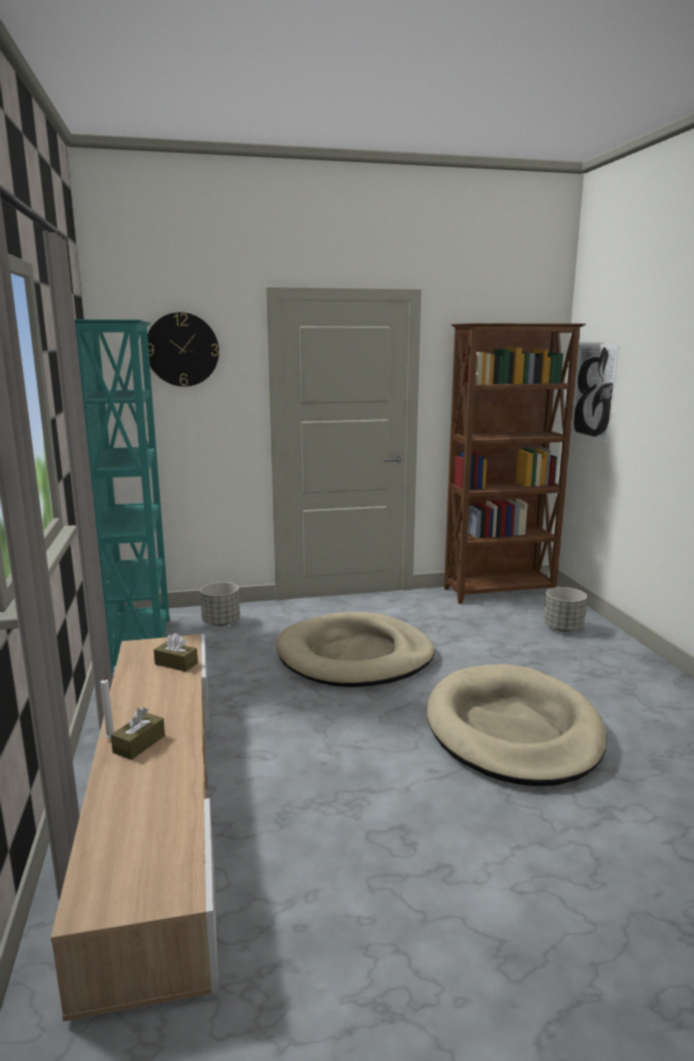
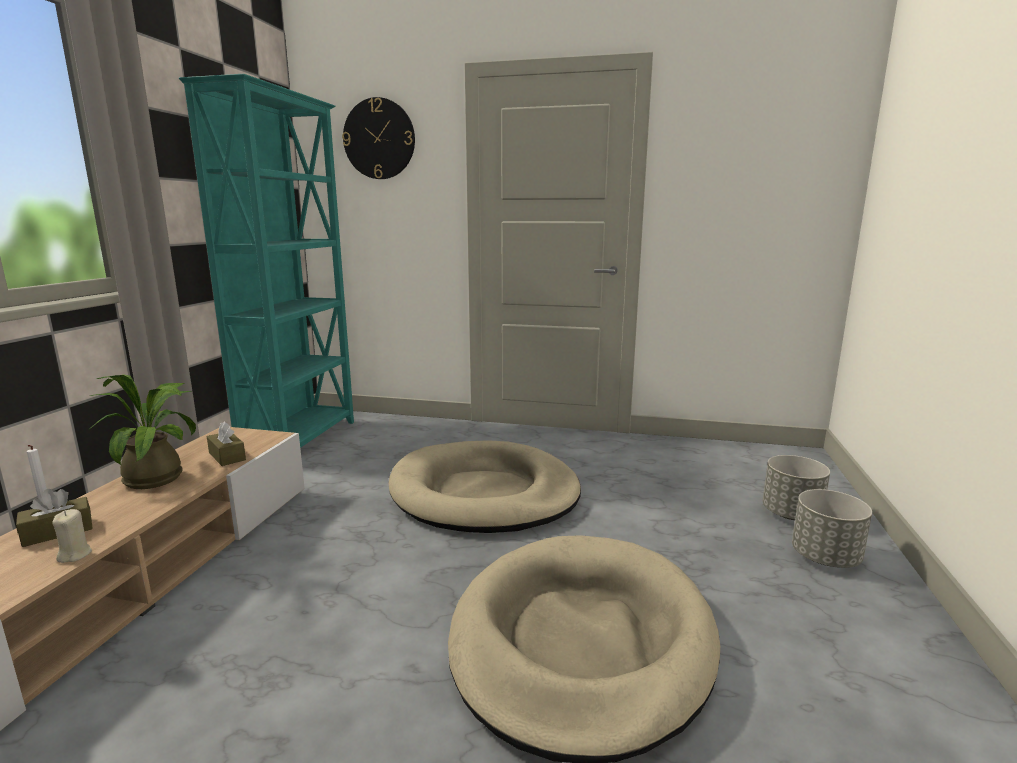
camera: 25 degrees right, 0 degrees up
grey planter [200,582,240,626] -> grey planter moved to [792,489,872,568]
brown bookcase [444,323,586,604] -> none
picture [572,344,619,442] -> none
none -> beige candle [53,509,92,563]
none -> potted plant [88,374,196,489]

